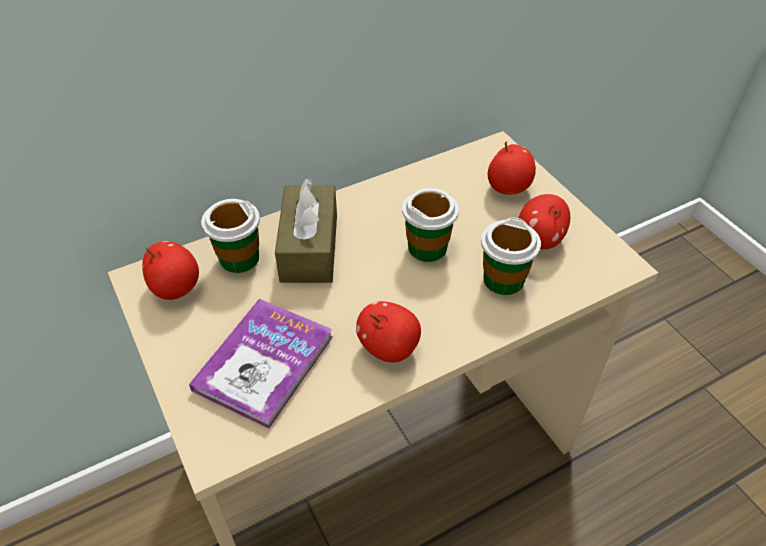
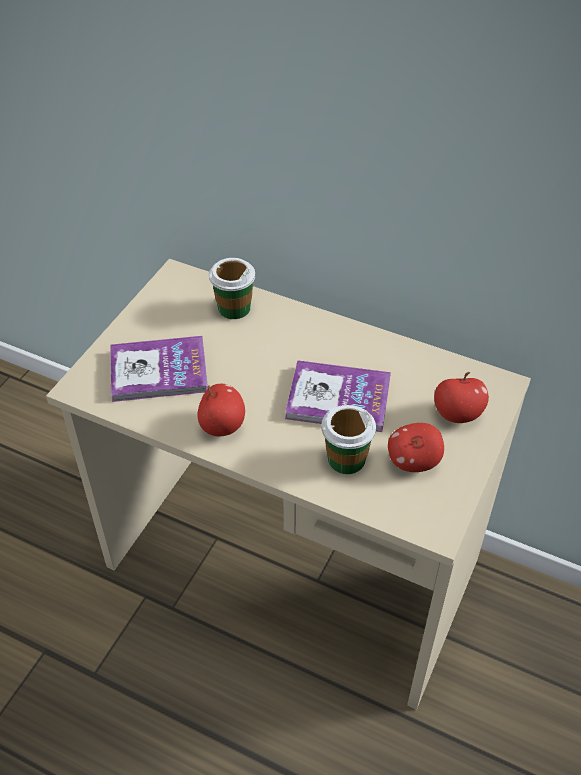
camera: 55 degrees right, 0 degrees up
apple [142,241,199,300] -> none
brown tissue box [275,178,337,283] -> none
cup [402,188,459,262] -> book [285,360,391,432]

